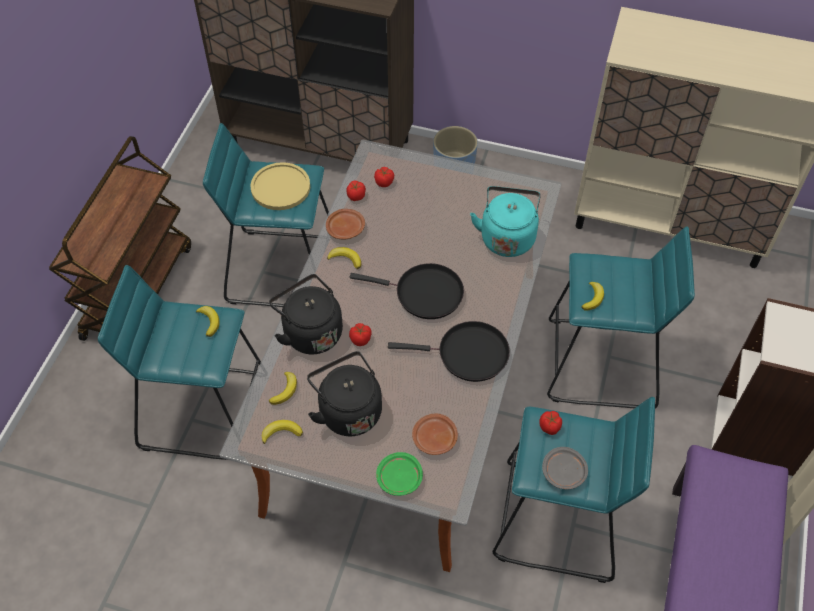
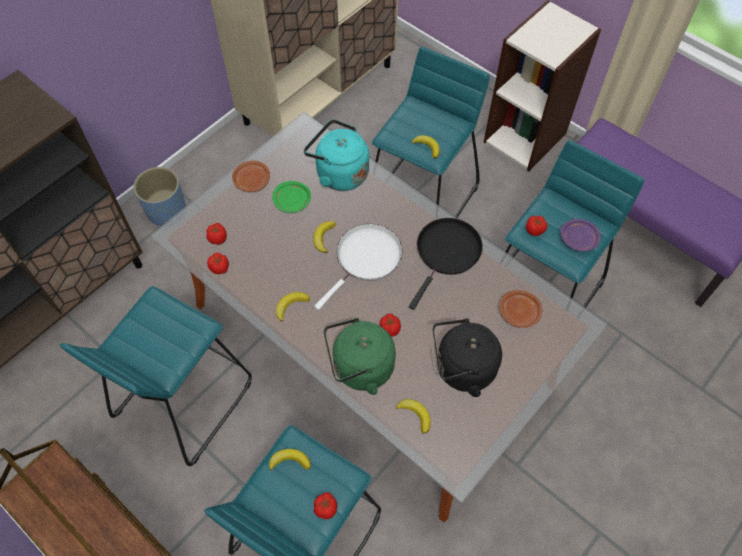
camera: 65 degrees left, 5 degrees up
yellow plate [251,162,310,210] -> none
banana [262,420,303,444] -> banana moved to [313,221,336,253]
black kettle [269,274,343,354] -> green kettle [324,318,396,395]
brown plate [326,209,365,239] -> brown plate moved to [232,160,270,192]
black frying pan [350,263,464,319] -> white frying pan [314,224,403,310]
green plate [376,452,423,496] -> green plate moved to [272,181,311,213]
grey plate [542,447,588,490] -> purple plate [560,219,601,252]
none -> tomato [314,492,337,519]

